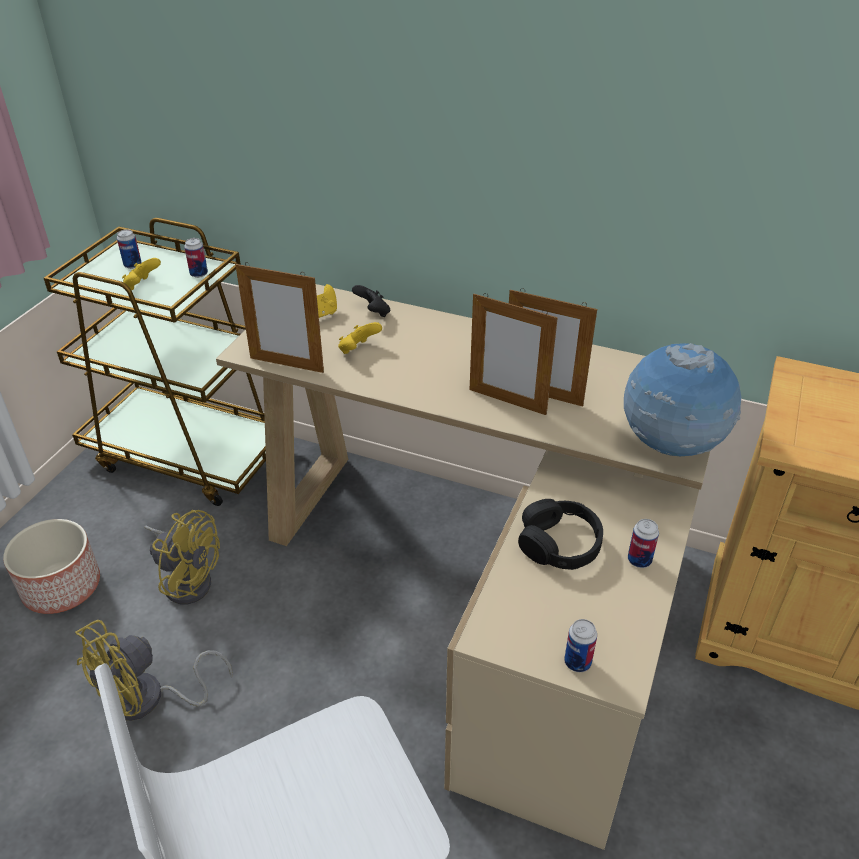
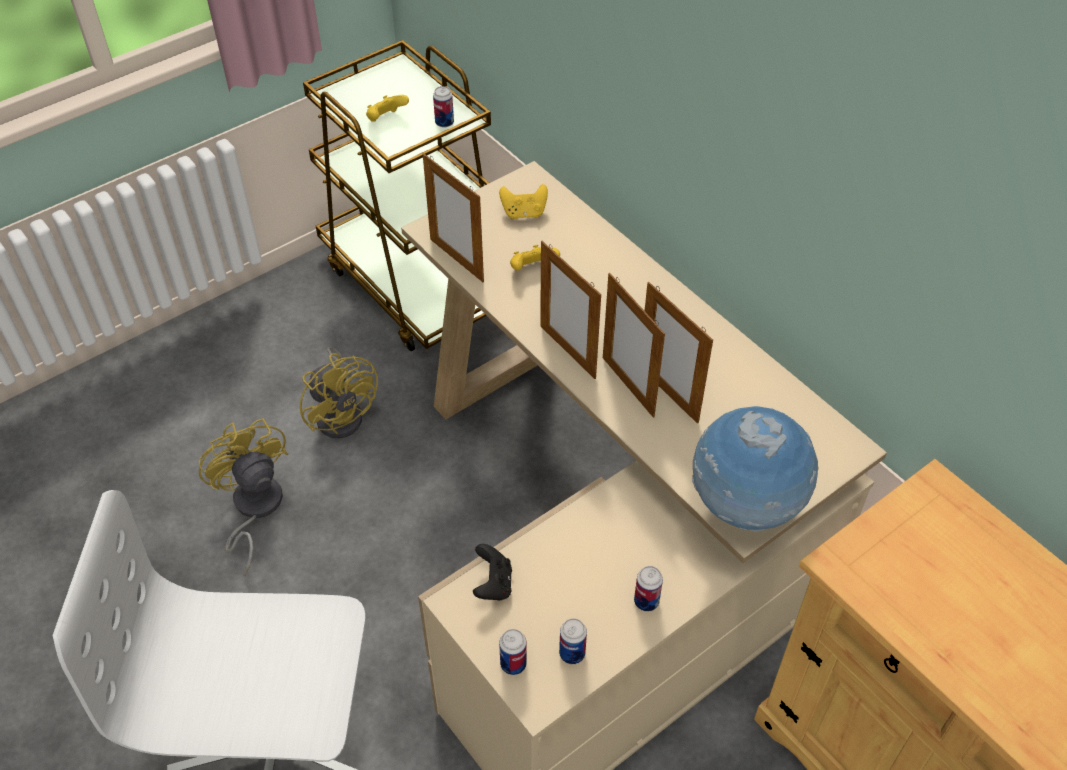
camera: 30 degrees right, 10 degrees up
planter [3,519,100,614] -> none
yellow fan [75,620,233,721] -> yellow fan turned 75 degrees clockwise [199,418,289,576]
can [117,229,142,269] -> can moved to [559,618,587,664]
black game controller [352,285,390,317] -> black game controller moved to [473,544,512,600]
black headphones [518,499,603,570] -> none
none -> picture frame [540,241,601,379]

